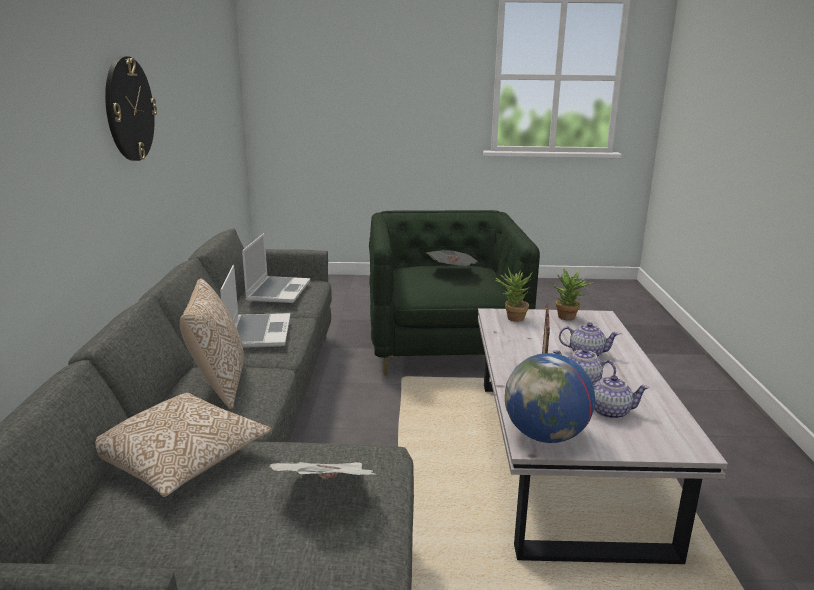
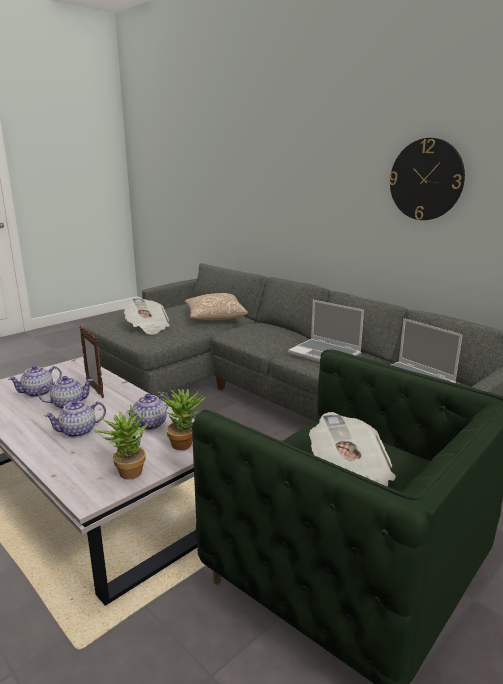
camera: 135 degrees right, 0 degrees up
pillow [180,278,244,410] -> none
globe [505,353,595,443] -> none
none -> teapot [126,392,169,430]

